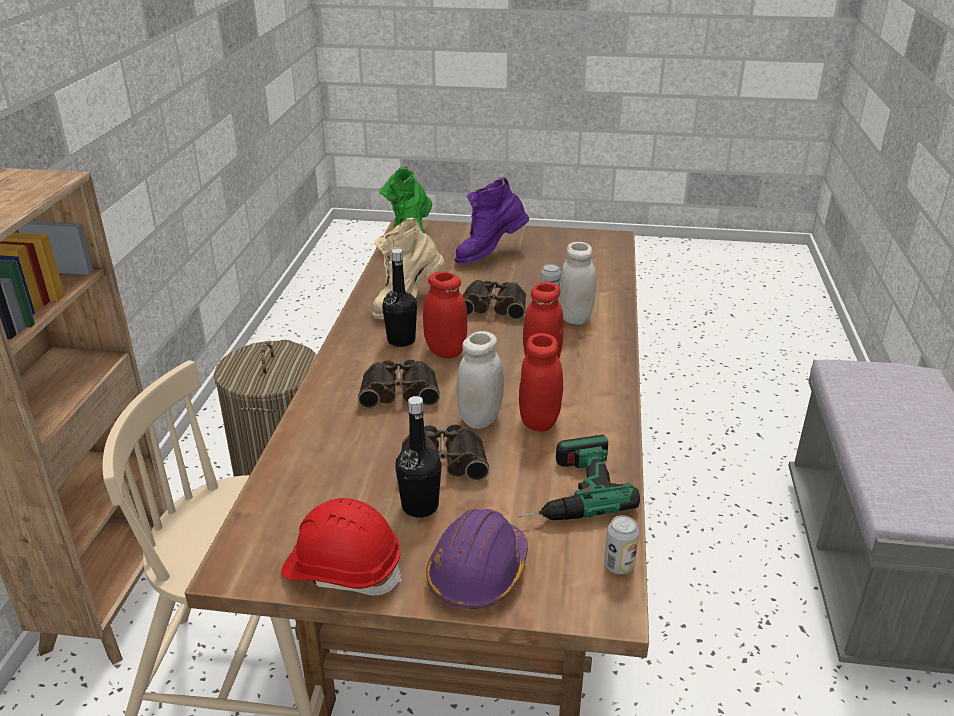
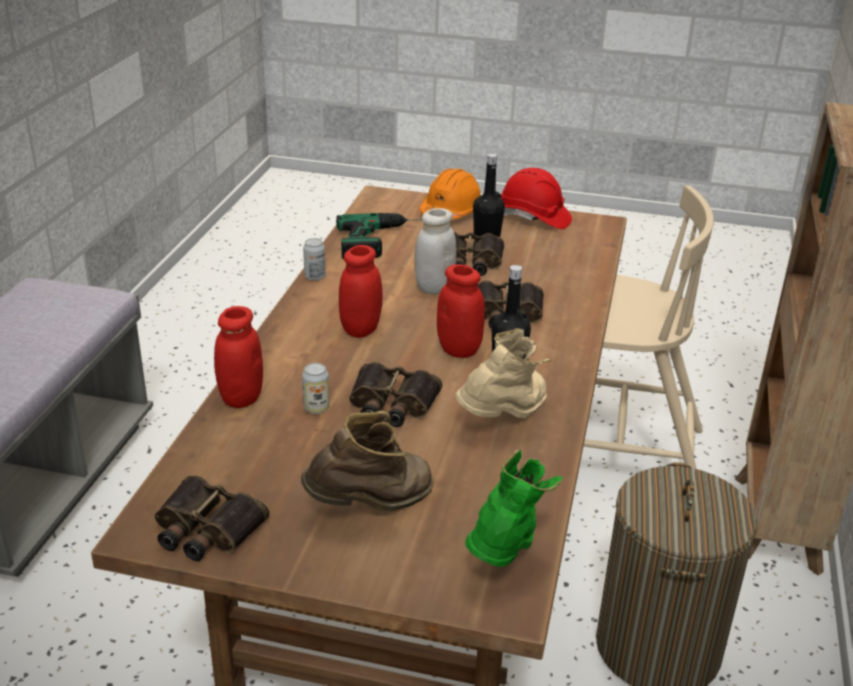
camera: 175 degrees left, 0 degrees up
purple hard hat [426,509,528,609] -> orange hard hat [419,169,481,220]
purple boot [454,177,529,264] -> brown boot [301,411,434,512]
red jar [519,333,563,431] -> red jar moved to [214,306,263,408]
white jar [559,242,596,325] -> none
can [604,515,639,574] -> can moved to [303,238,325,281]
none -> binoculars [154,475,270,561]

